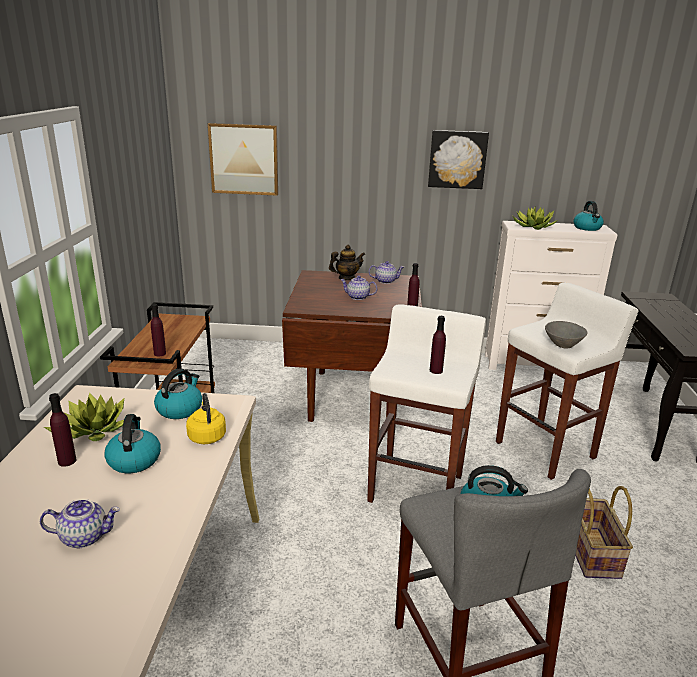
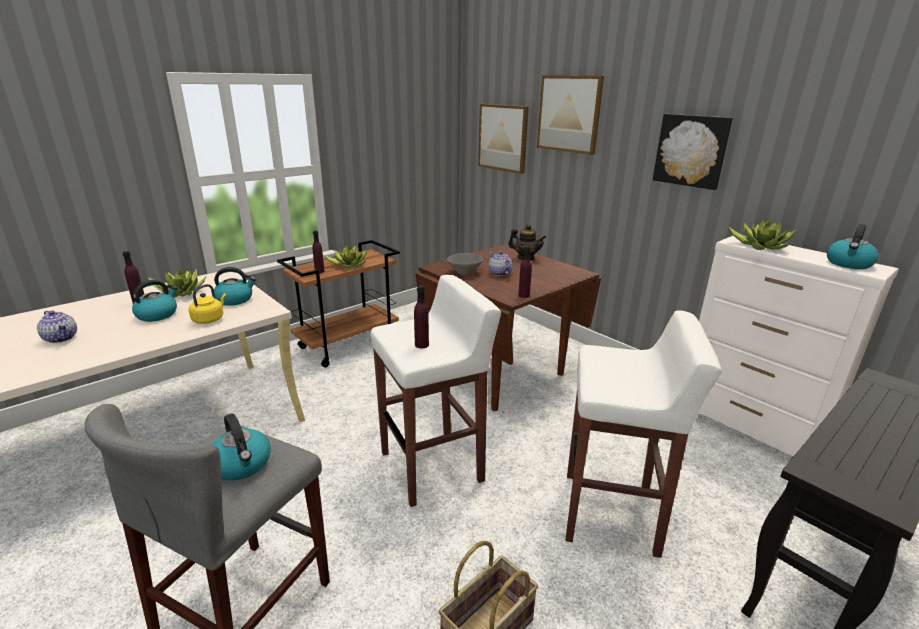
camera: 45 degrees right, 0 degrees up
teapot [368,261,404,284] -> none
grey bowl [545,321,588,349] -> grey bowl moved to [447,253,483,275]
none -> potted plant [324,245,367,269]
none -> picture [537,75,604,155]

